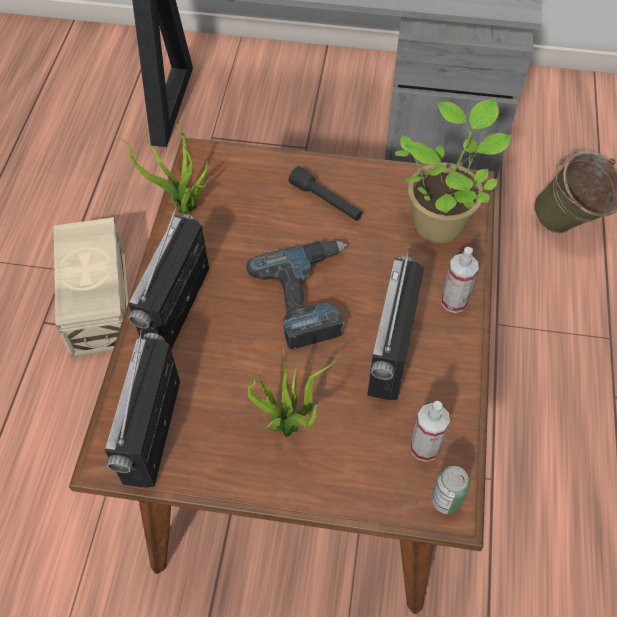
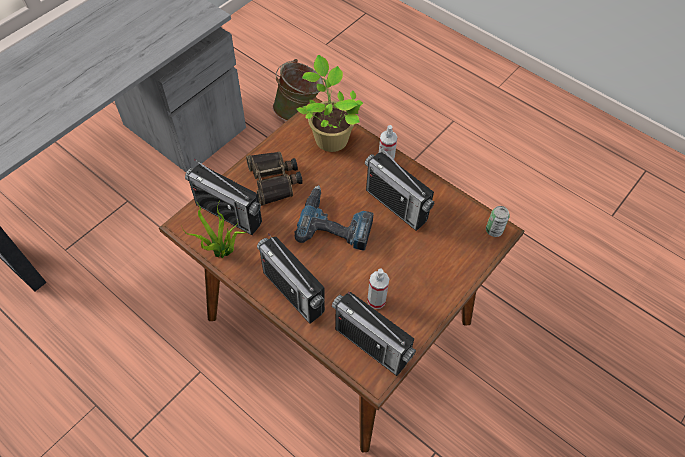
camera: 60 degrees left, 0 degrees up
beige storage box [54,217,129,357] -> none
potted plant [247,346,338,437] -> none
black flashlight [289,166,362,221] -> binoculars [246,152,303,206]
spray bottle [410,401,450,462] -> spray bottle moved to [367,269,389,309]
none -> radio [185,159,262,235]

